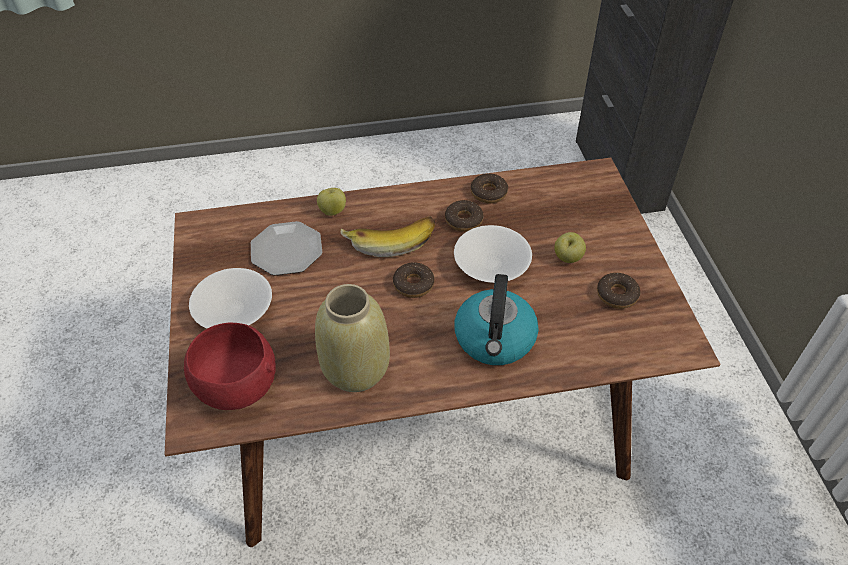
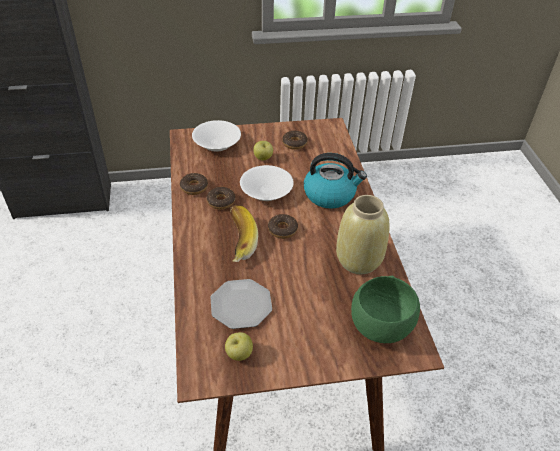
camera: 90 degrees left, 5 degrees down
red bowl [184,323,276,410] -> green bowl [351,276,420,343]
white bowl [189,268,272,329] -> white bowl moved to [192,120,241,151]
apple [317,188,346,216] -> apple moved to [225,332,253,361]

